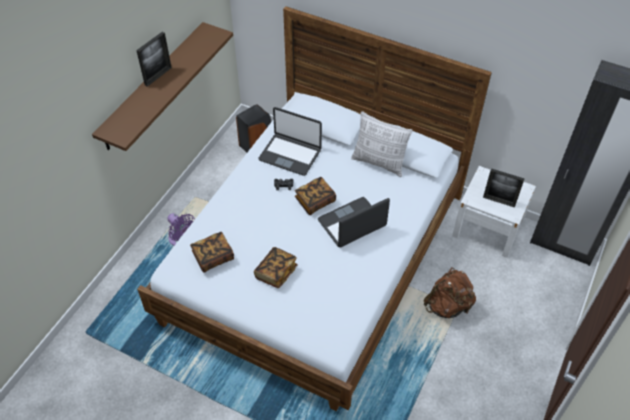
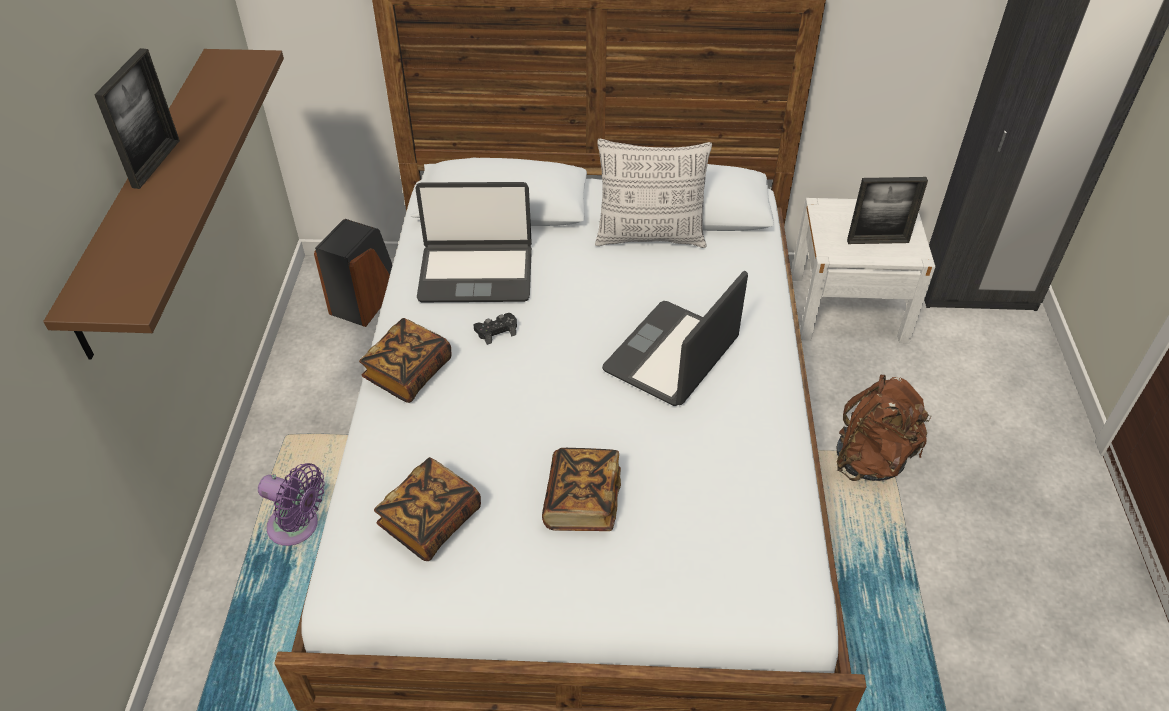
camera: 25 degrees left, 5 degrees down
book [295,177,336,215] -> book moved to [359,318,452,403]

